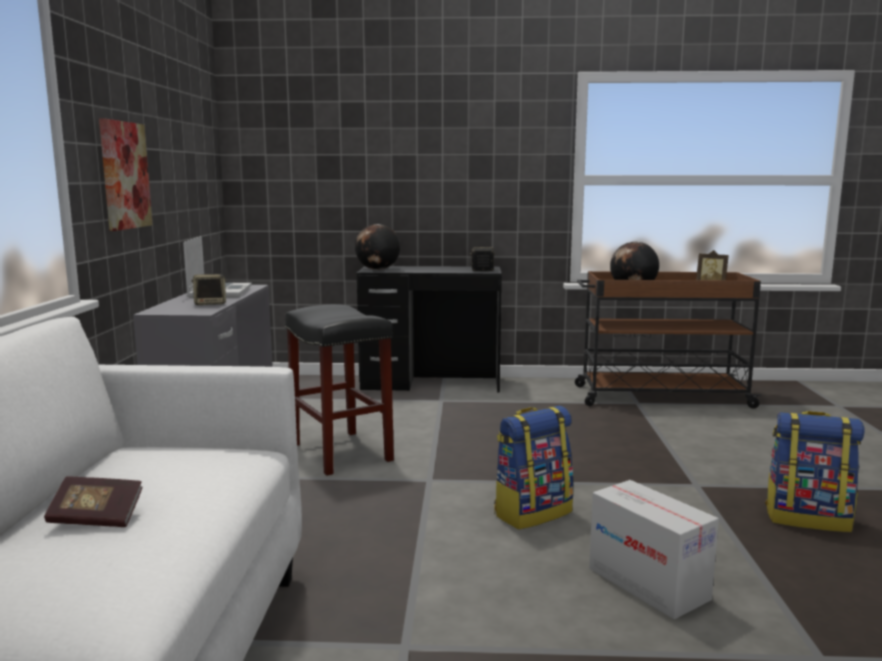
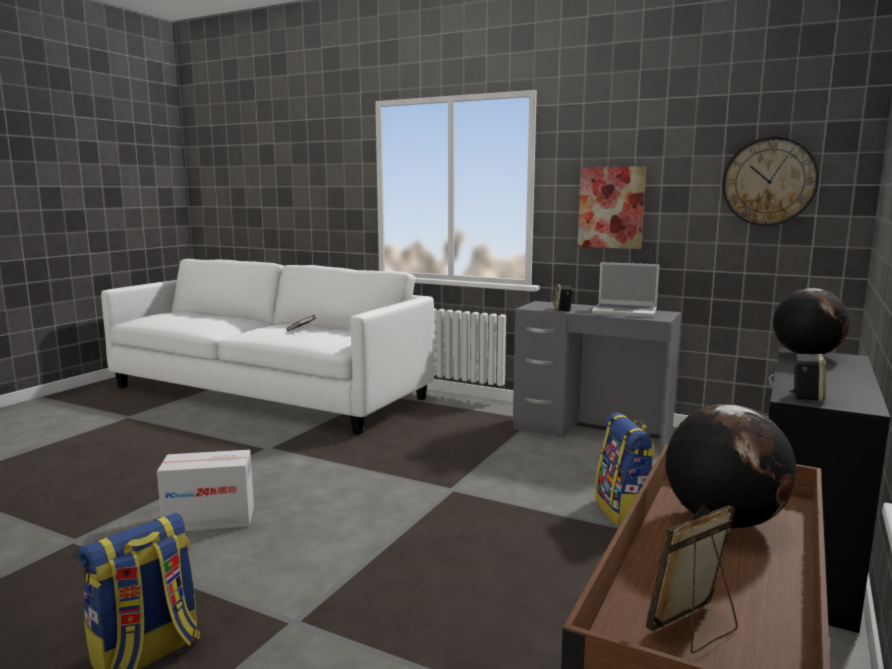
camera: 115 degrees right, 0 degrees up
black stool [285,304,394,476] -> none
backpack [494,406,573,529] -> backpack moved to [595,413,655,526]
none -> wall clock [722,136,819,226]

